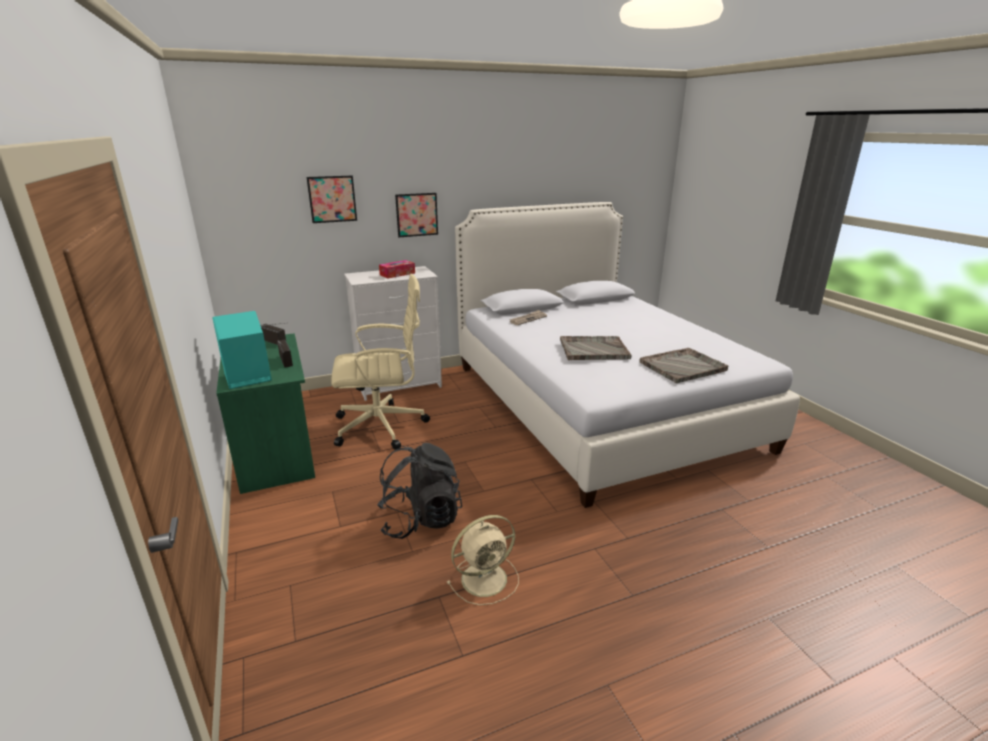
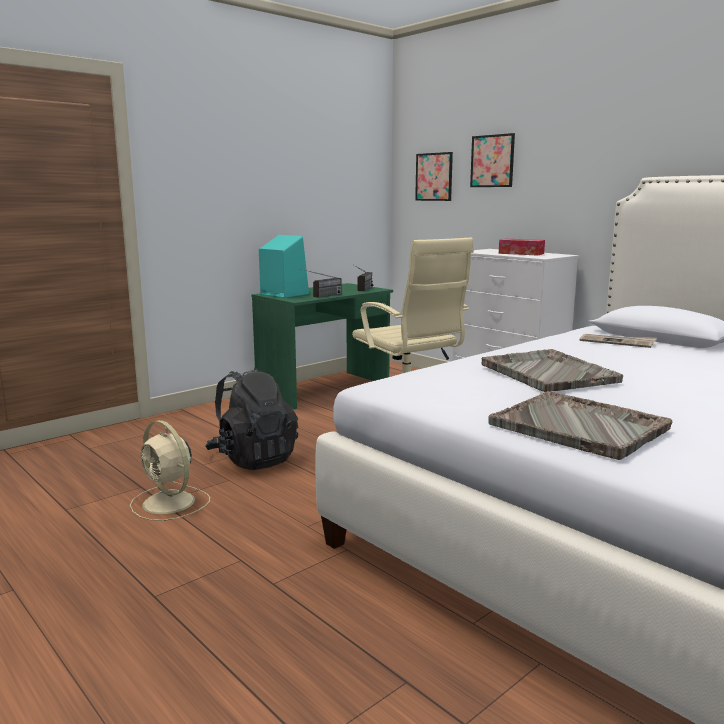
camera: 70 degrees right, 10 degrees down
picture [395,193,438,237] -> picture moved to [415,152,453,201]

